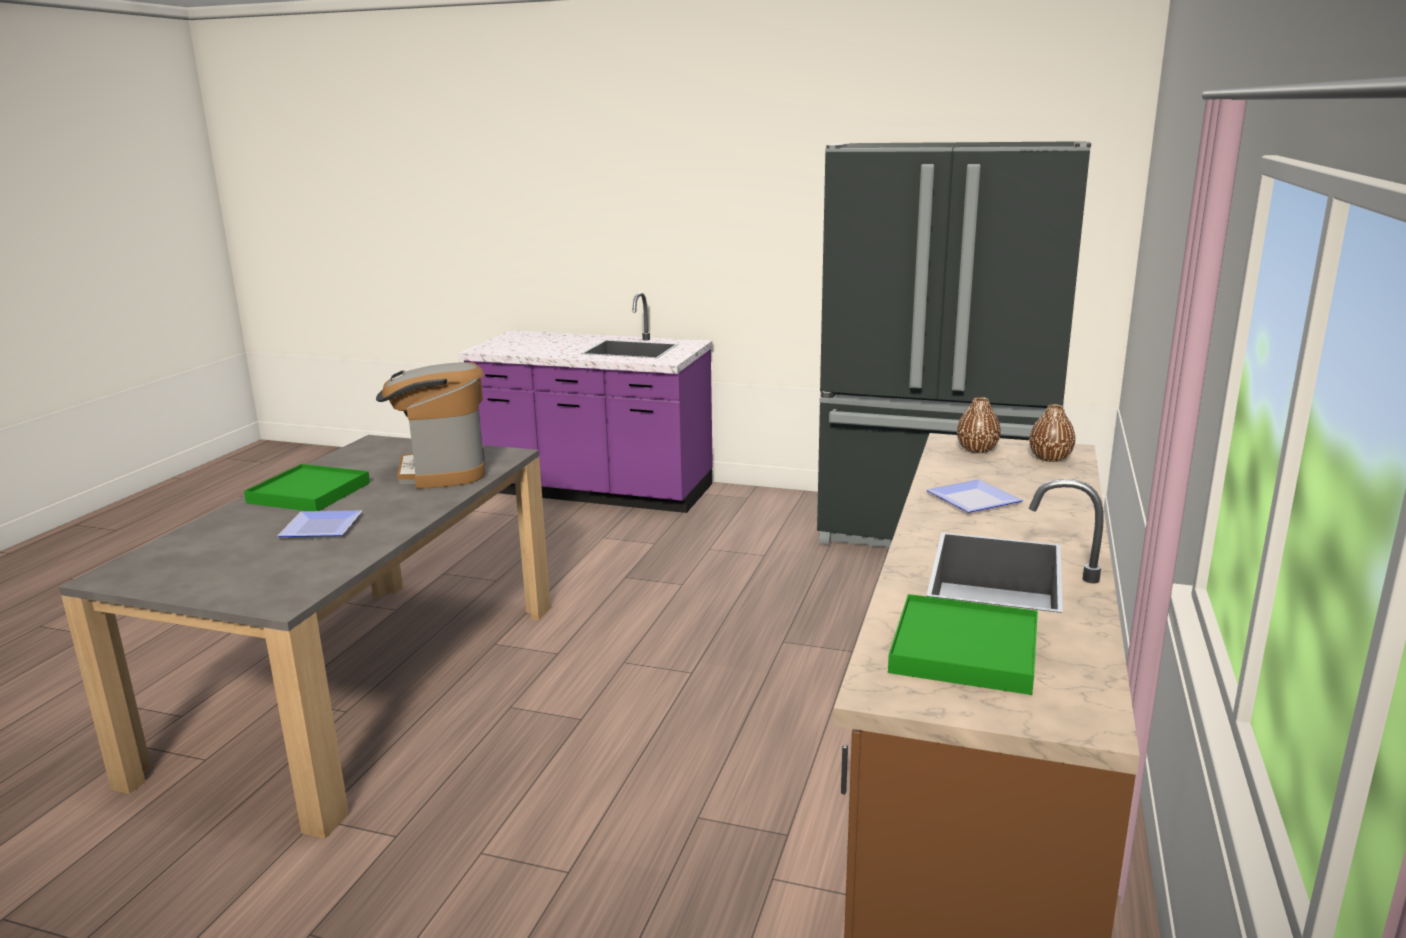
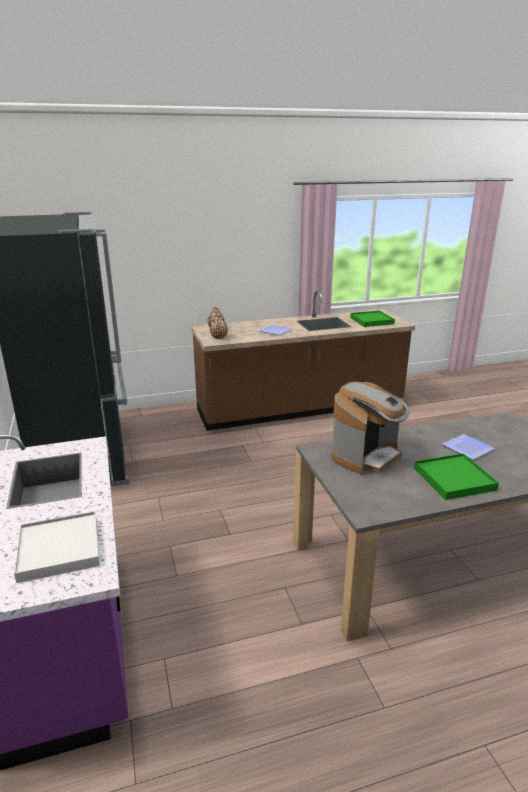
camera: 125 degrees left, 5 degrees up
none -> white tray [14,511,100,583]

